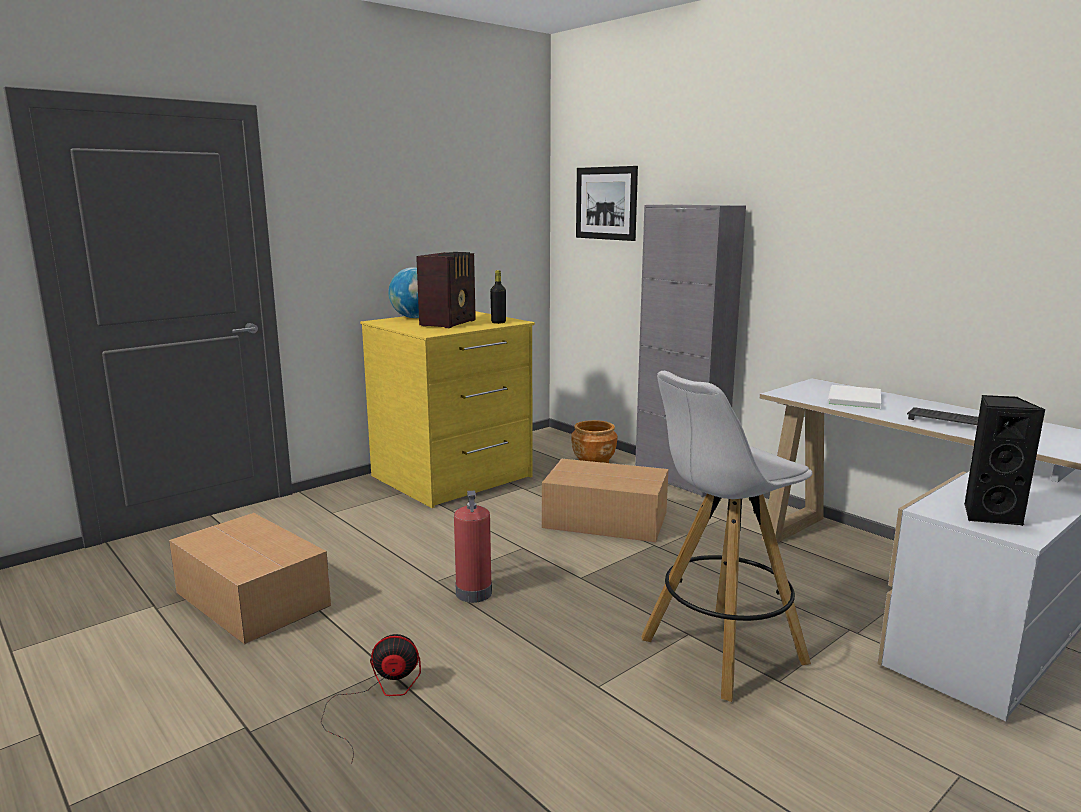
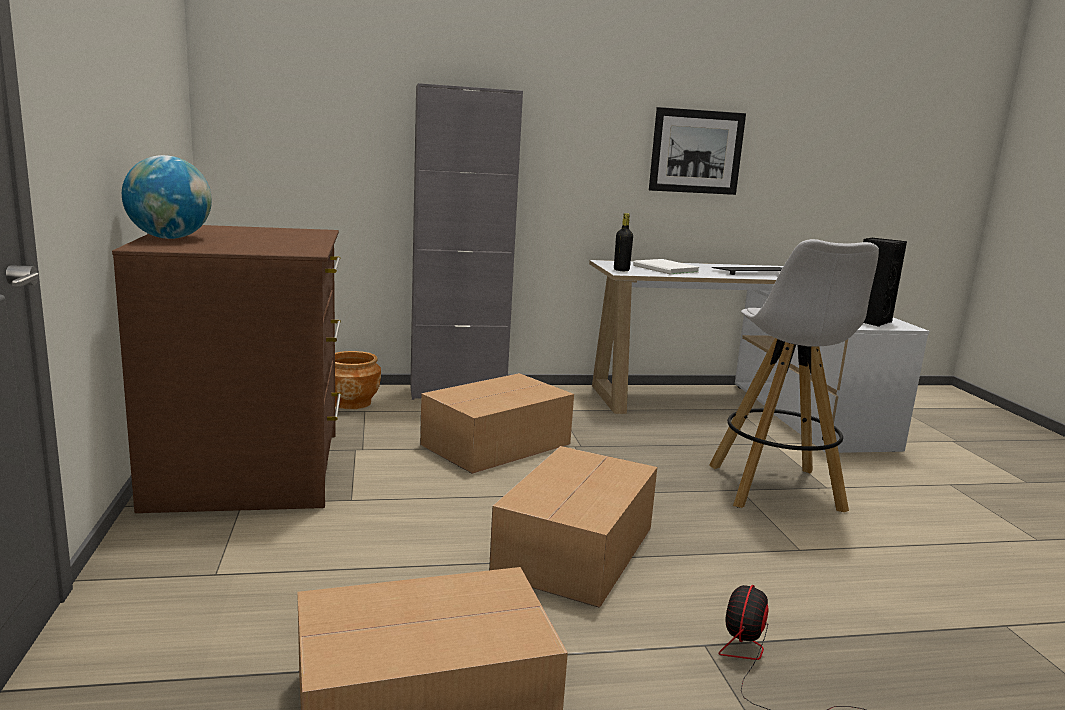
camera: 60 degrees left, 0 degrees up
yellow dresser [360,311,535,508] -> brown dresser [112,225,341,513]
radio [416,252,476,328] -> none
fire extinguisher [454,491,492,603] -> cardboard box [489,446,657,608]
black bottle [490,270,506,324] -> black bottle moved to [614,213,633,271]
picture [576,166,638,241] -> picture moved to [649,107,746,195]

